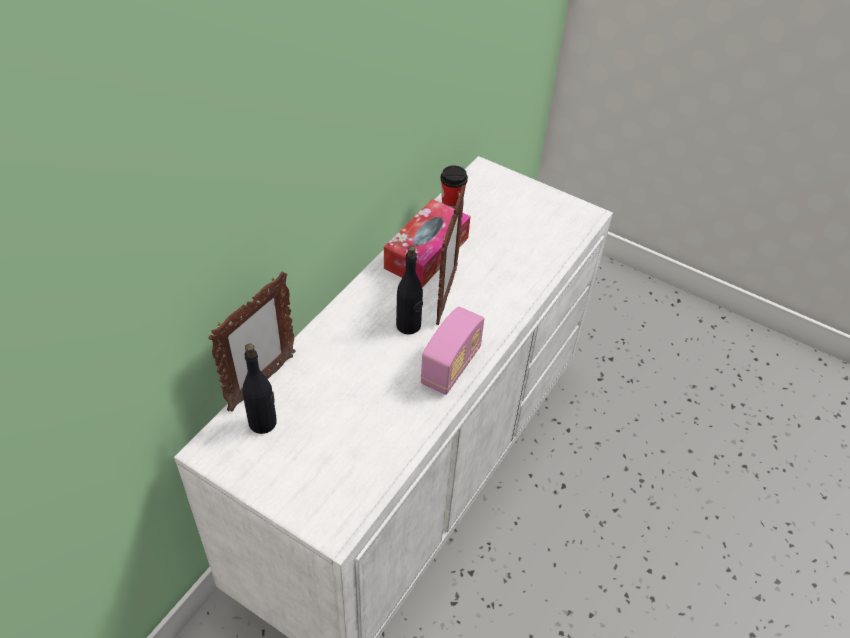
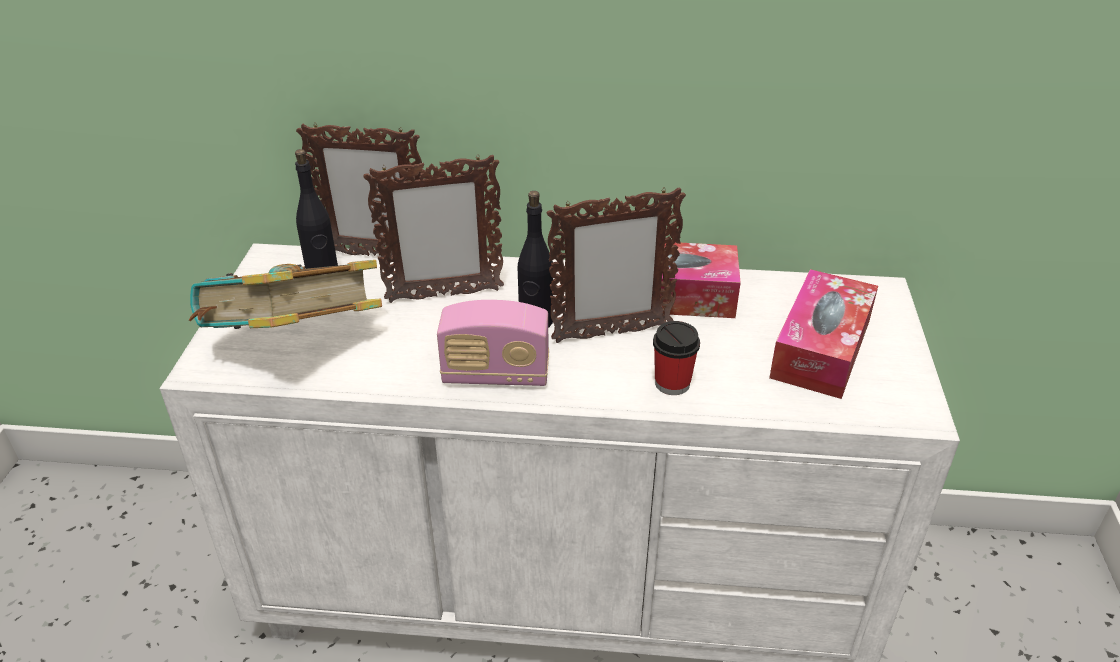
camera: 65 degrees right, 10 degrees down
cup [440,165,468,209] -> cup moved to [653,321,700,395]
none -> book [189,260,382,329]
none -> picture frame [363,154,504,303]
none -> tissue box [769,269,878,399]

